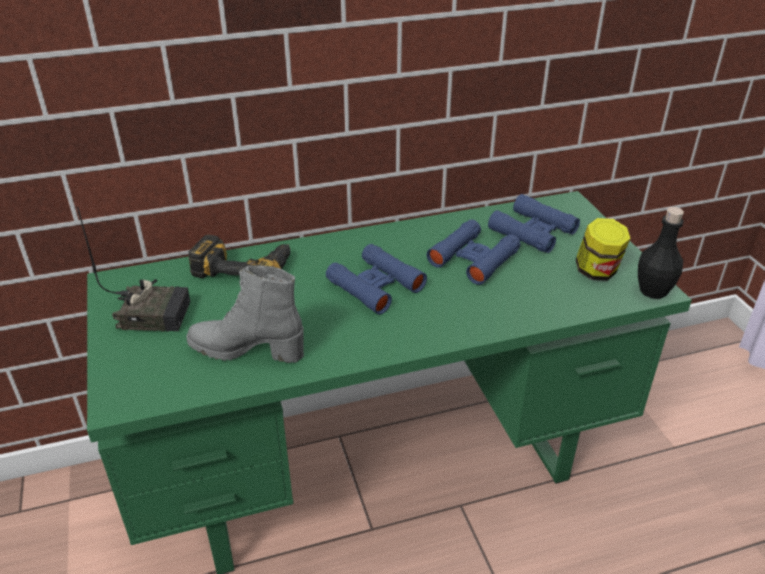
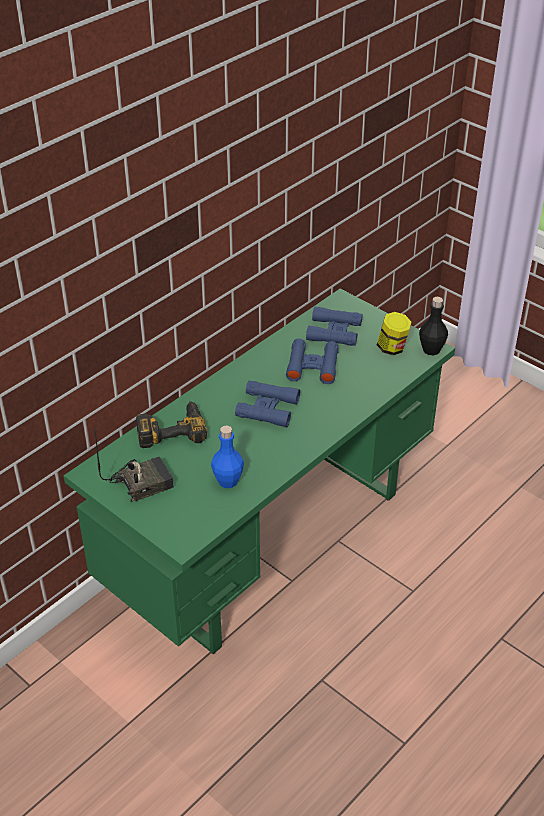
camera: 30 degrees left, 5 degrees up
grey boot [186,265,304,363] -> blue bottle [211,426,244,488]

